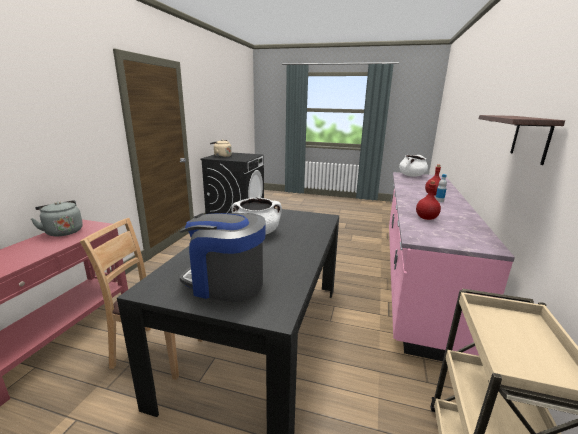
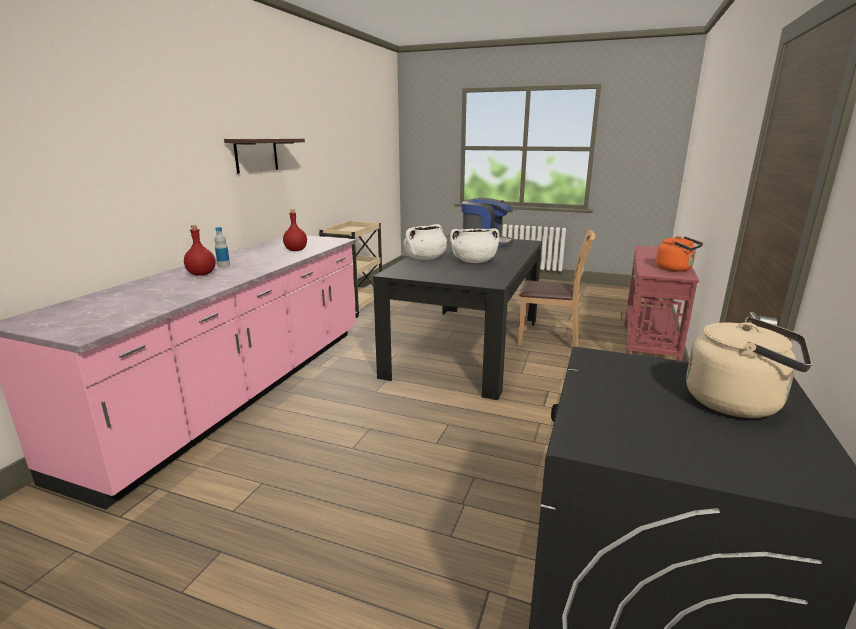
camera: 175 degrees left, 0 degrees up
grey kettle [31,200,83,236] -> orange kettle [656,236,703,272]
white cooking pot [399,155,428,177] -> white cooking pot moved to [403,224,447,260]

